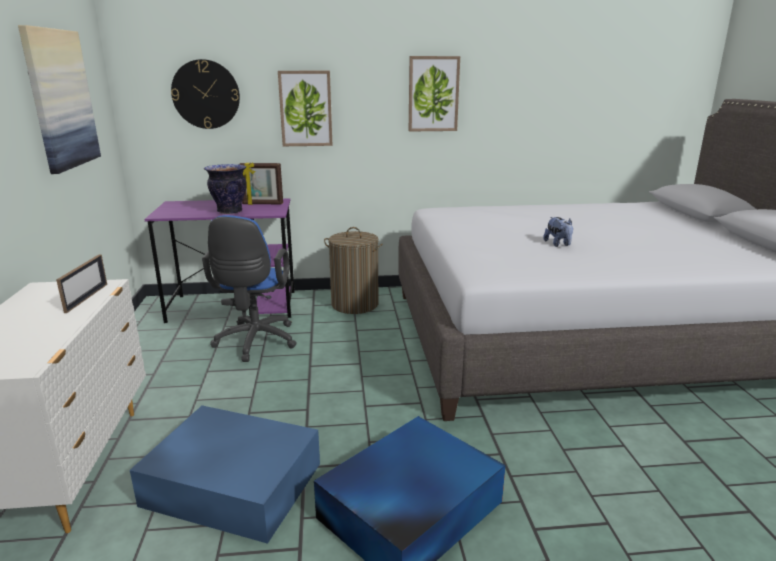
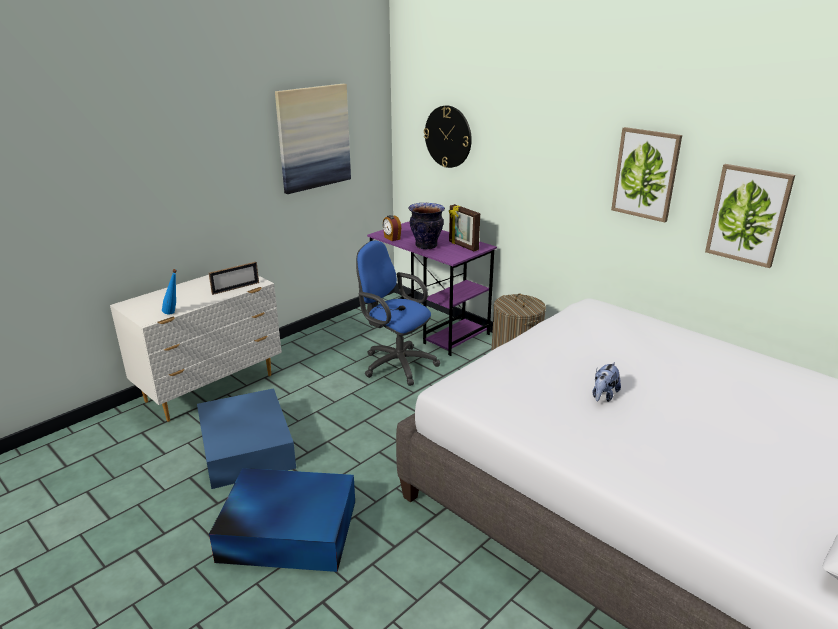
camera: 50 degrees right, 5 degrees up
blue office chair [202,215,297,362] -> blue office chair turned 75 degrees clockwise [356,240,440,386]
picture [278,71,332,146] -> picture moved to [705,164,795,268]
none -> blue bottle [162,269,177,315]
none -> alarm clock [383,215,401,241]

